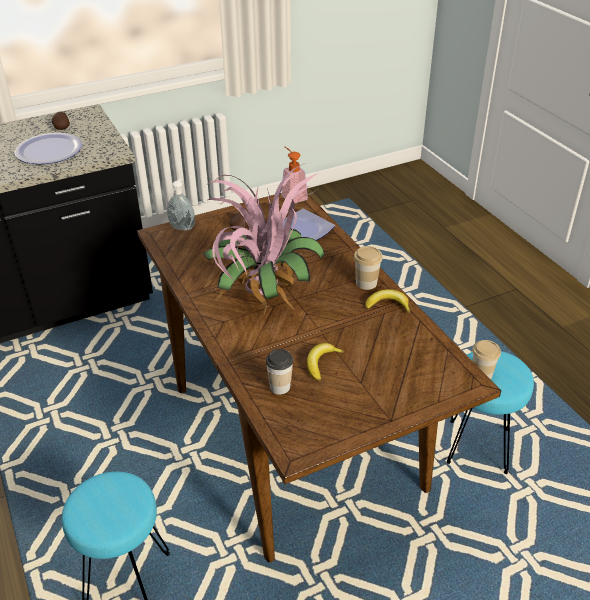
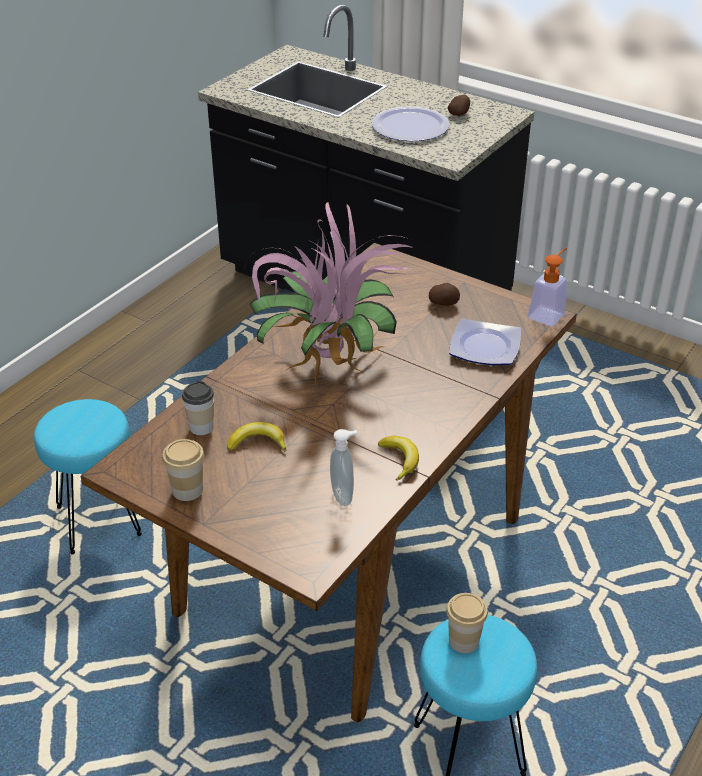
camera: 60 degrees right, 0 degrees up
soap dispenser [167,179,195,230] -> soap dispenser moved to [330,429,357,506]
cup [354,246,383,290] -> cup moved to [162,439,204,501]

